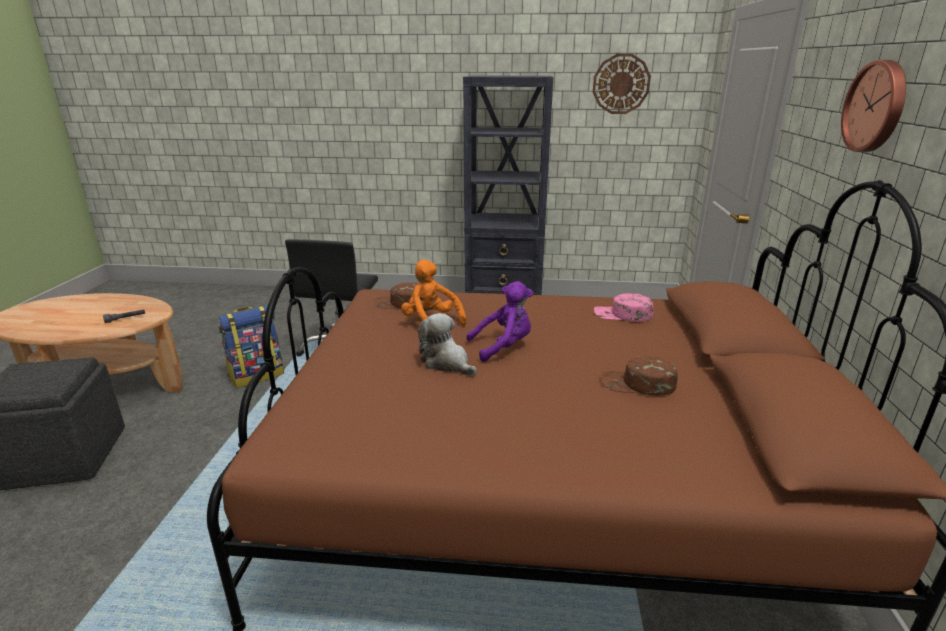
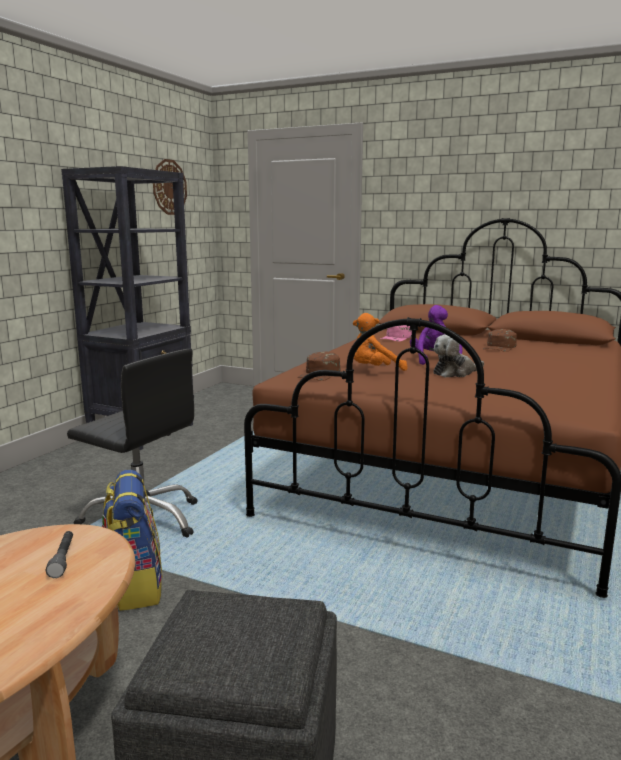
camera: 70 degrees left, 10 degrees down
wall clock [841,60,906,152] -> none

